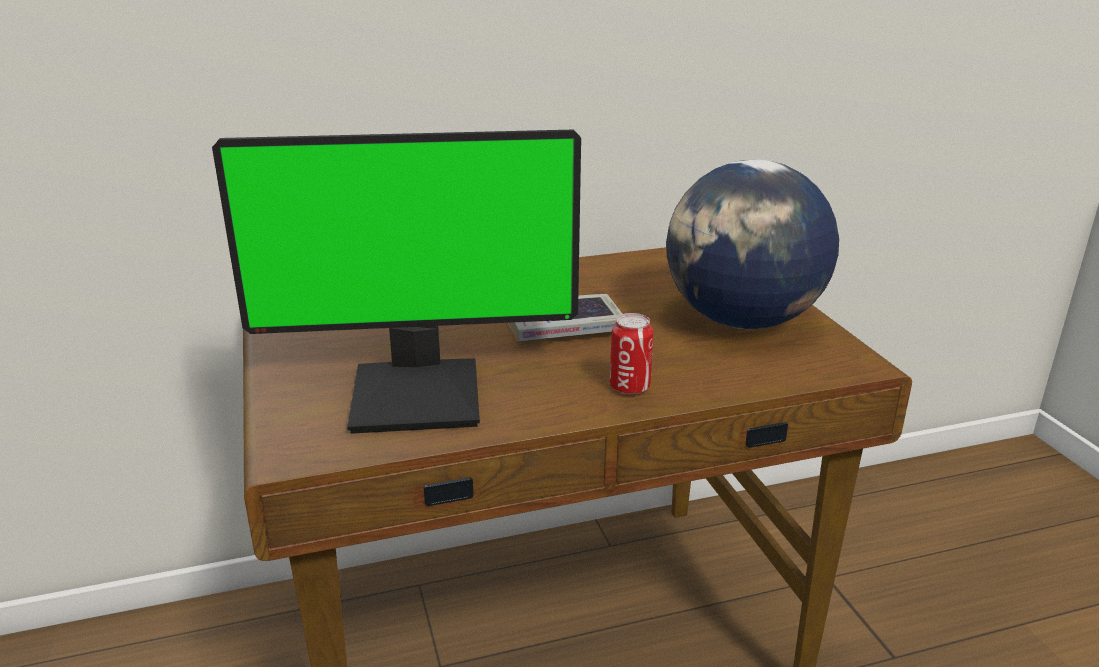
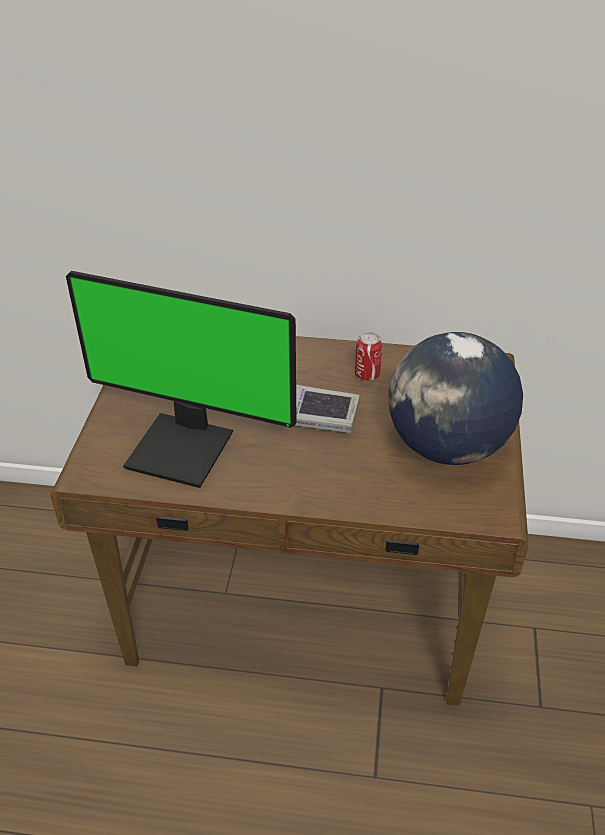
camera: 25 degrees right, 15 degrees up
can [610,313,653,395] -> can moved to [355,332,382,381]

